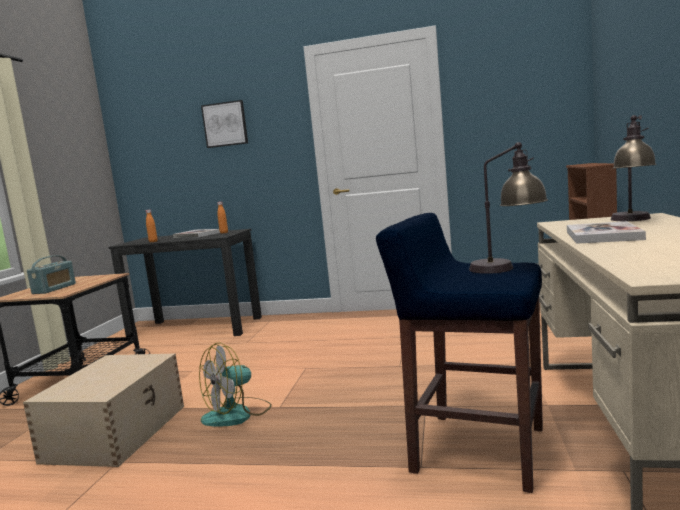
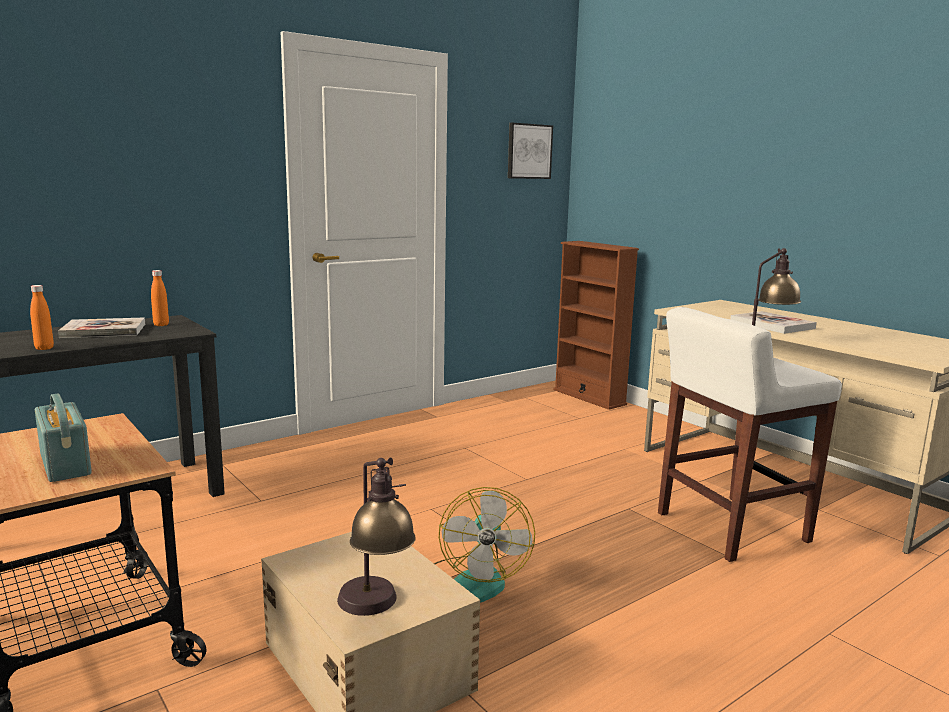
camera: 50 degrees left, 5 degrees up
picture [201,100,248,148] -> picture moved to [508,123,553,179]
blue stool [376,213,543,493] -> white stool [658,307,842,562]
table lamp [611,115,657,221] -> table lamp moved to [337,457,416,616]

